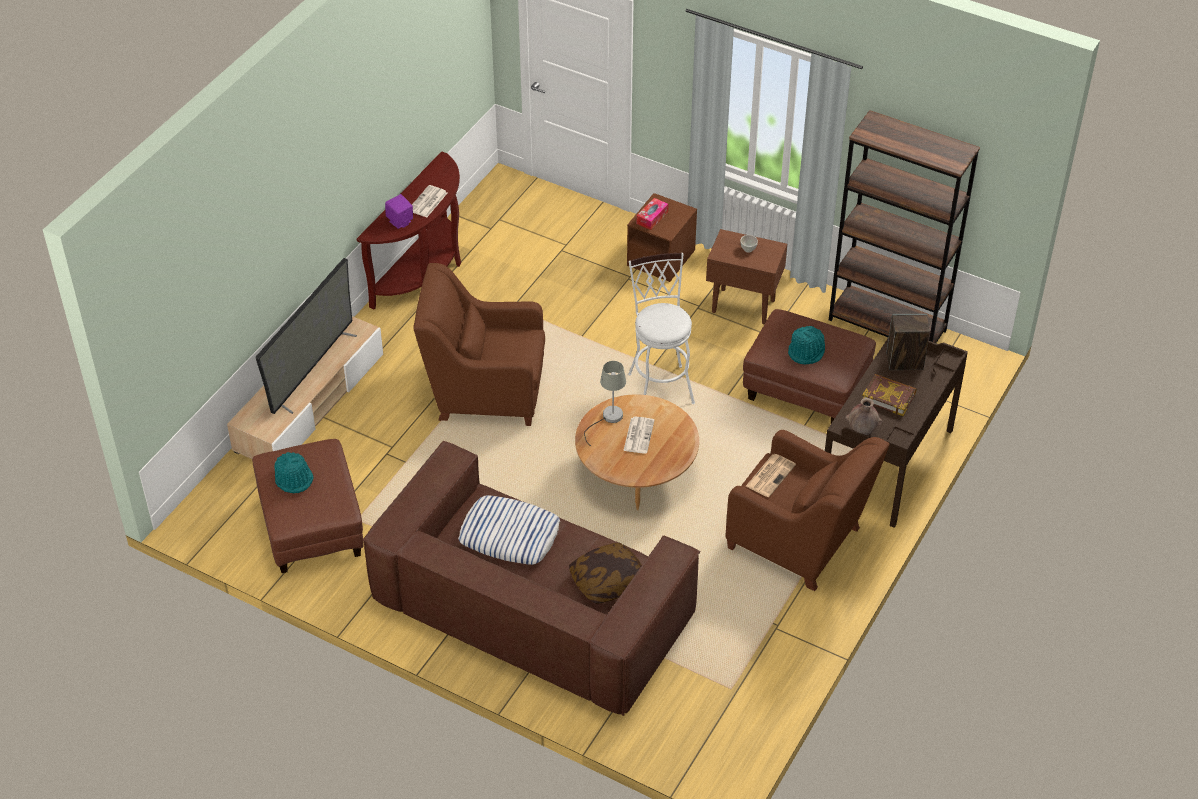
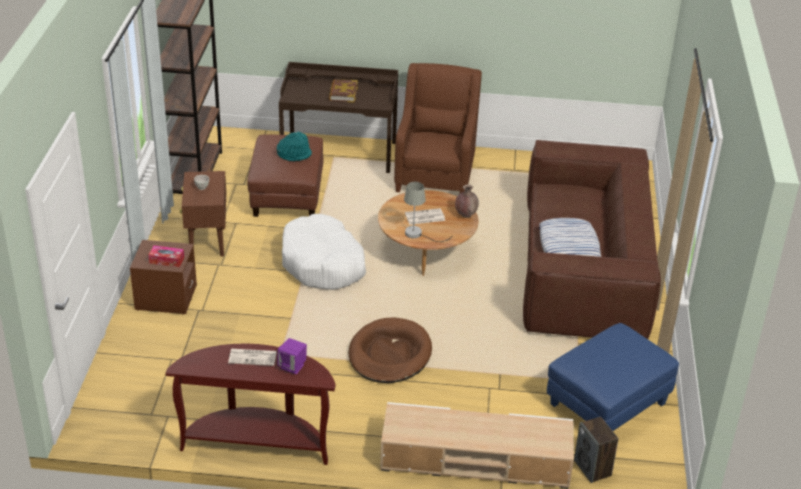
camera: 115 degrees left, 10 degrees down
brown ottoman [252,439,364,573] -> blue ottoman [547,323,679,431]
television [255,258,357,414] -> none
turquoise hat [275,452,313,493] -> none
brown armchair [413,263,545,426] -> brown dog bed [349,317,432,383]
pillow [569,542,642,604] -> none
white stool [628,253,695,404] -> white dog bed [282,214,366,290]
newspaper [746,454,796,497] -> none
brown vase [845,398,882,435] -> brown vase moved to [455,184,479,218]
speaker [886,314,930,370] -> speaker moved to [574,417,619,483]

